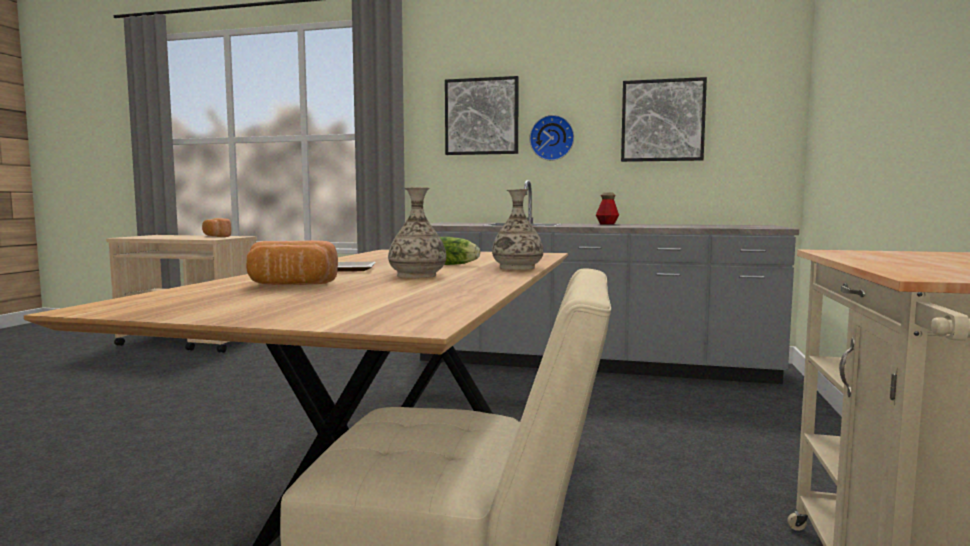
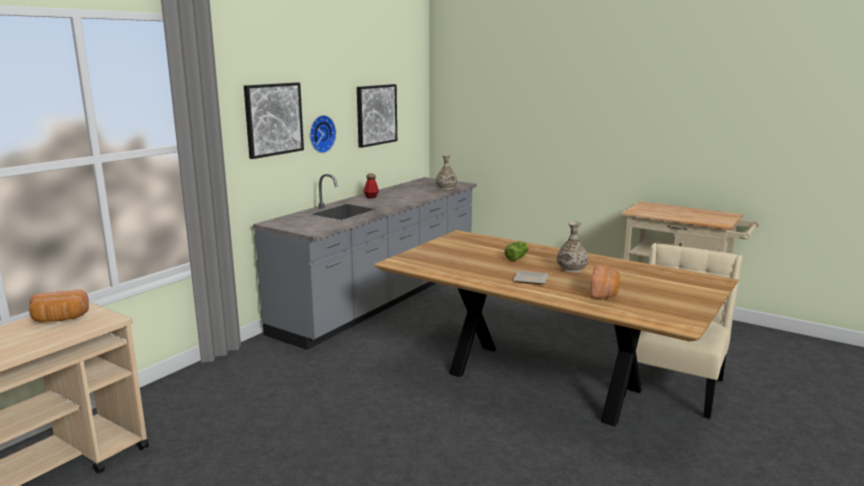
camera: 70 degrees left, 10 degrees up
vase [492,189,543,270] -> vase moved to [436,155,457,190]

